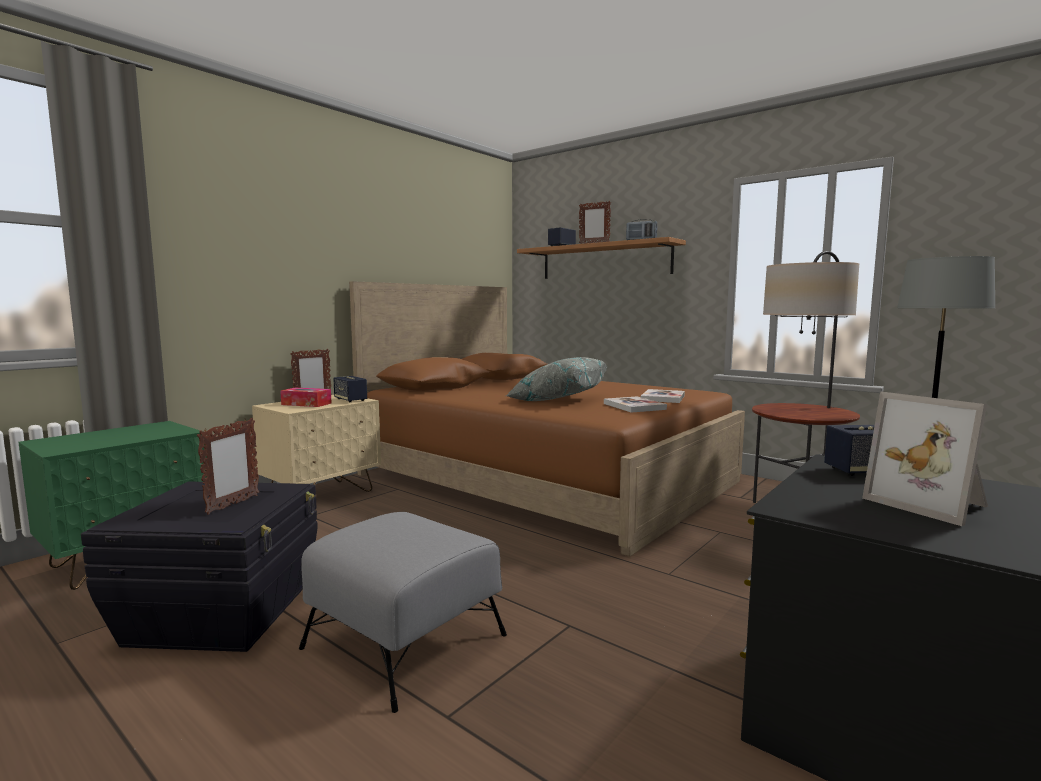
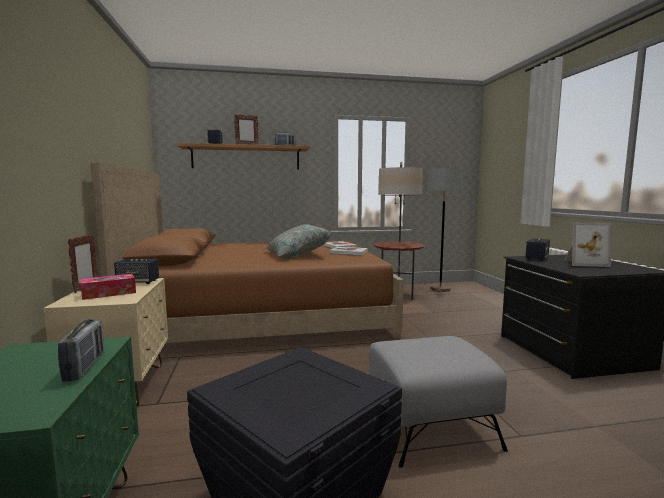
camera: 50 degrees left, 0 degrees up
picture frame [197,418,260,515] -> none
none -> radio [58,319,104,382]

